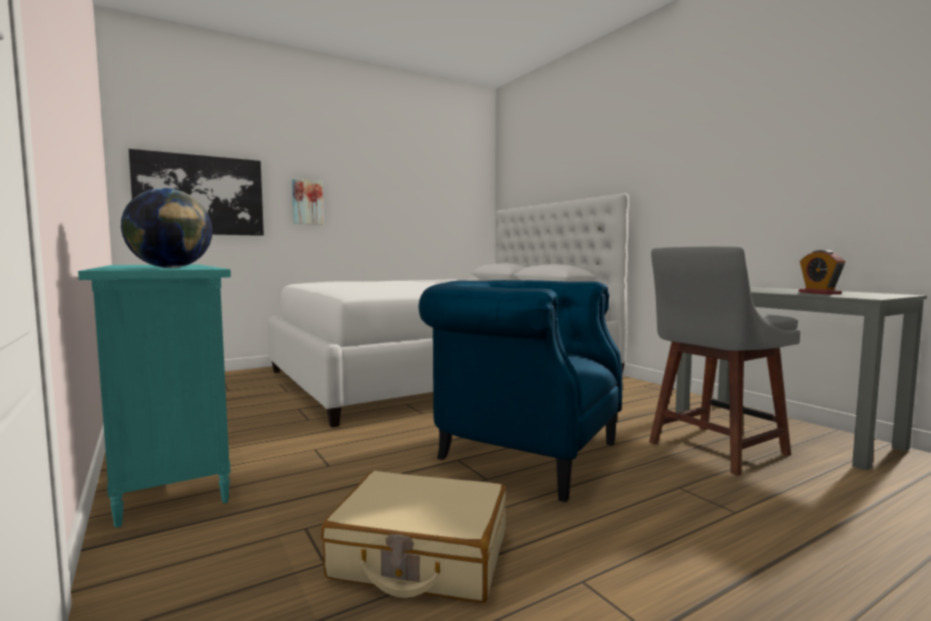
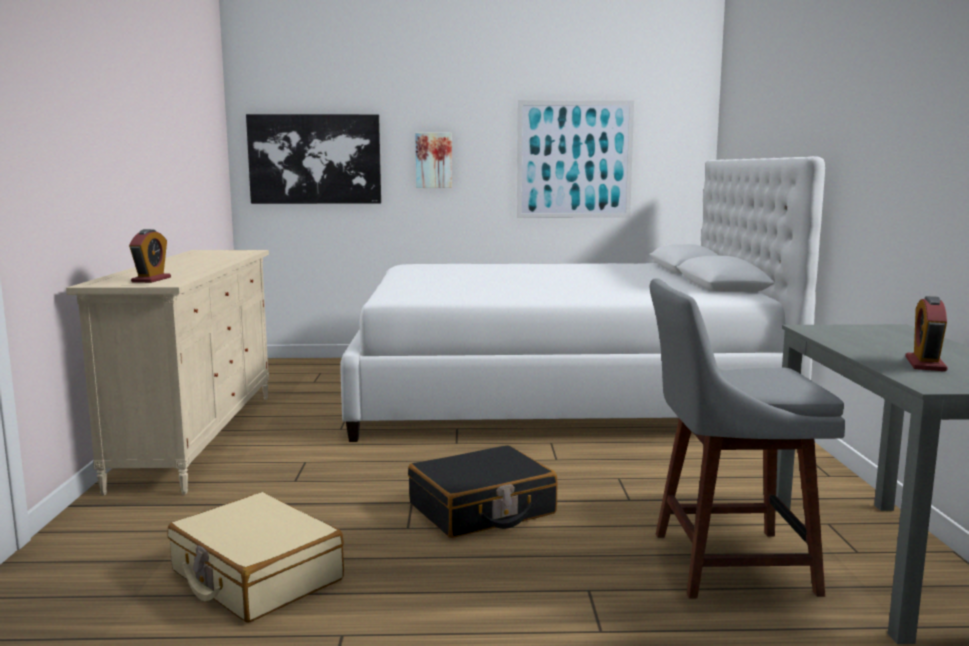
camera: 30 degrees right, 5 degrees up
turquoise dresser [78,264,231,528] -> beige dresser [66,250,269,495]
globe [121,188,213,268] -> alarm clock [129,229,171,283]
blue armchair [419,280,622,502] -> black suitcase [408,445,558,538]
none -> picture [517,100,634,218]

